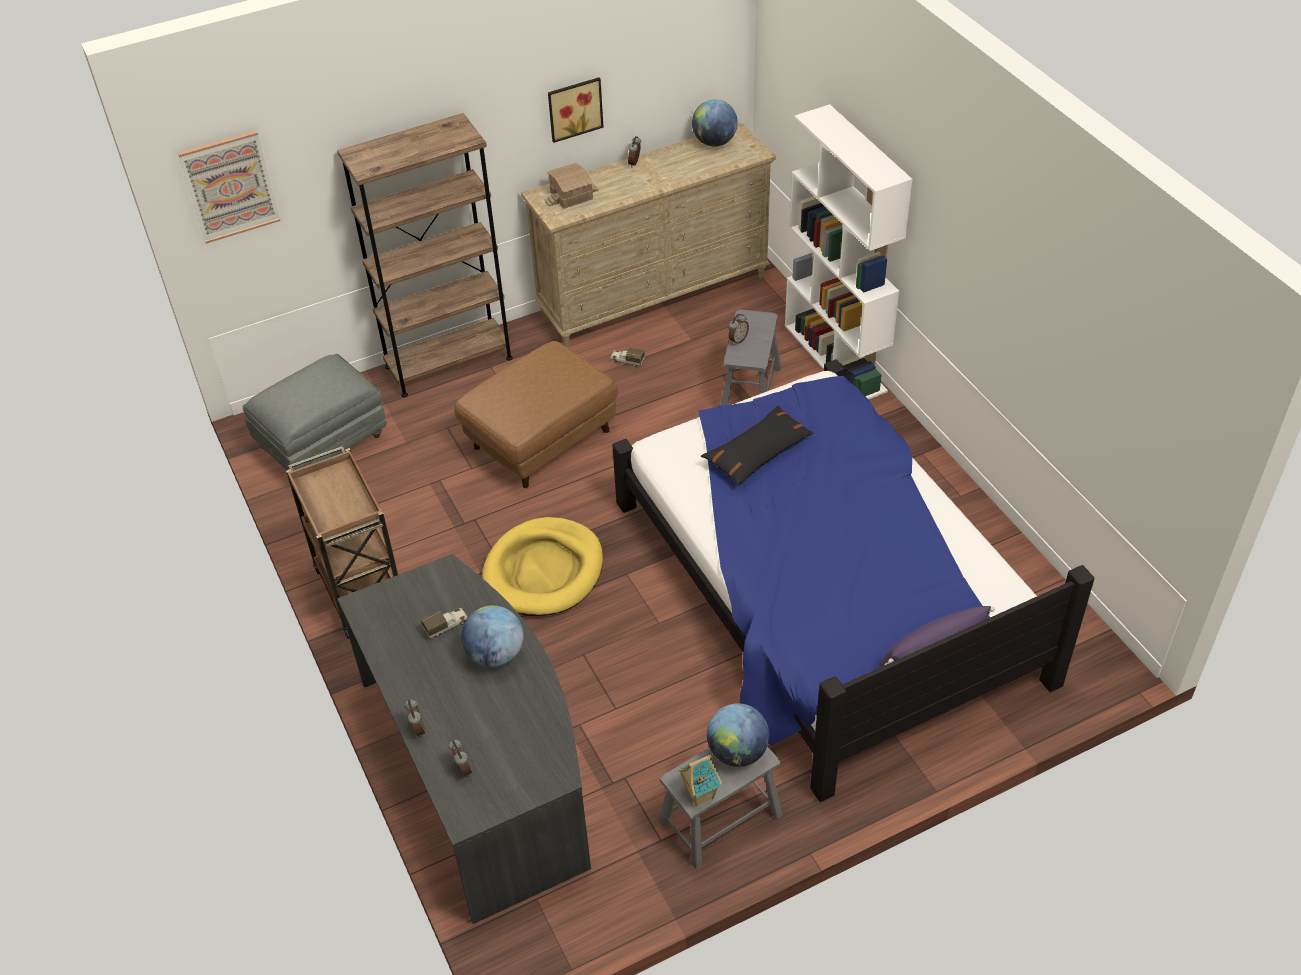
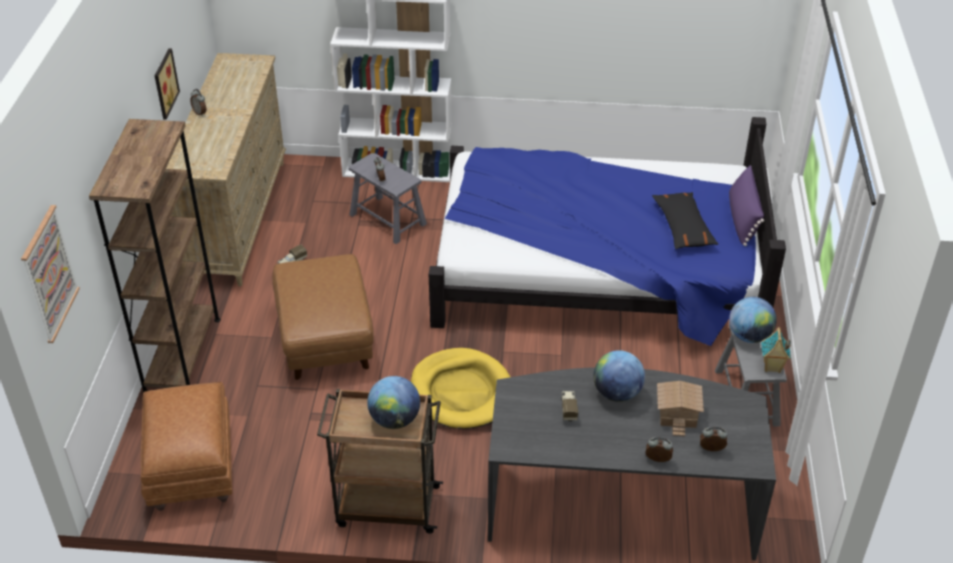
camera: 60 degrees left, 5 degrees down
grey ottoman [242,354,386,471] -> brown ottoman [140,382,232,511]
toy house [545,163,599,209] -> toy house moved to [657,381,704,436]
globe [692,99,738,146] -> globe moved to [367,376,420,429]
black pillow [701,405,814,485] -> black pillow moved to [652,192,718,249]

